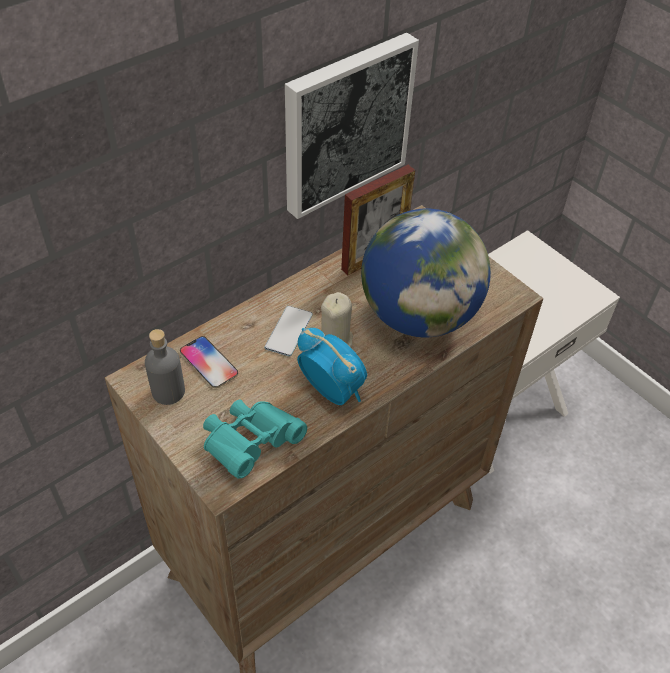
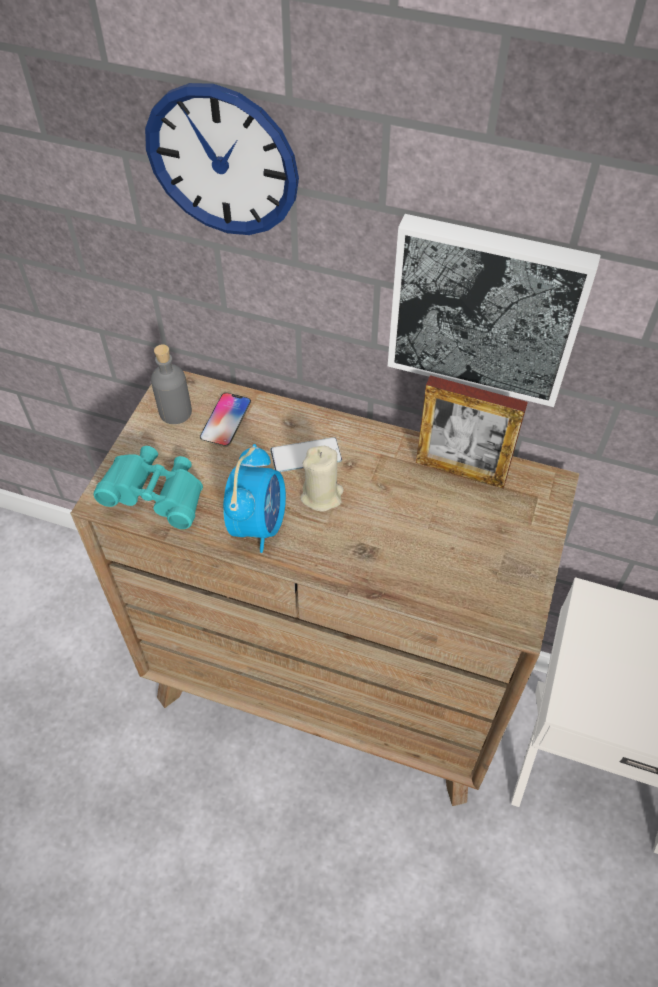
camera: 60 degrees right, 5 degrees up
globe [361,209,491,337] -> none
none -> wall clock [145,83,299,235]

